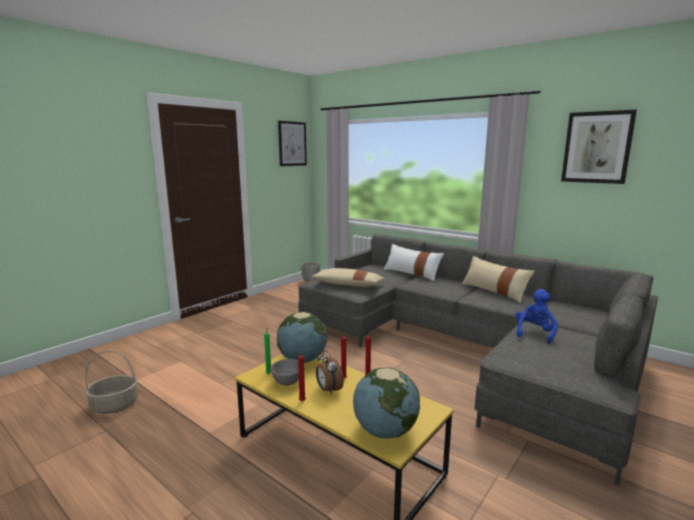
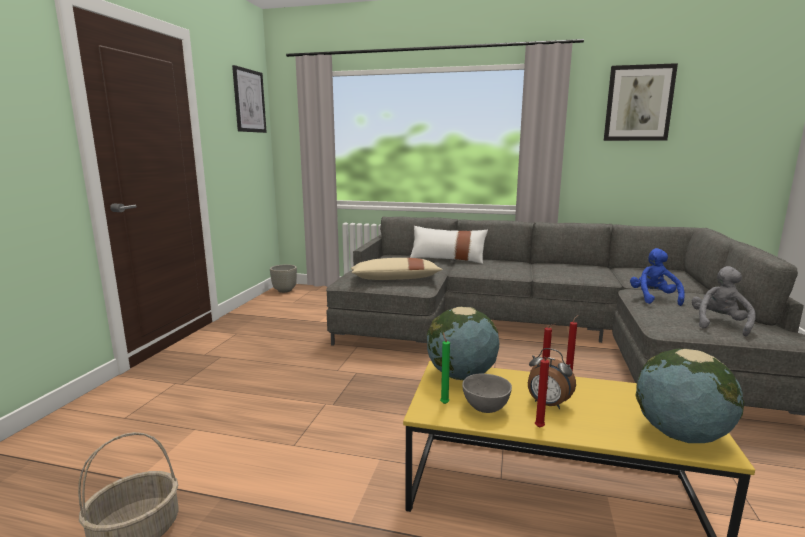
camera: 25 degrees left, 0 degrees up
beige pillow [462,256,535,303] -> none
none -> grey plush toy [692,266,756,336]

